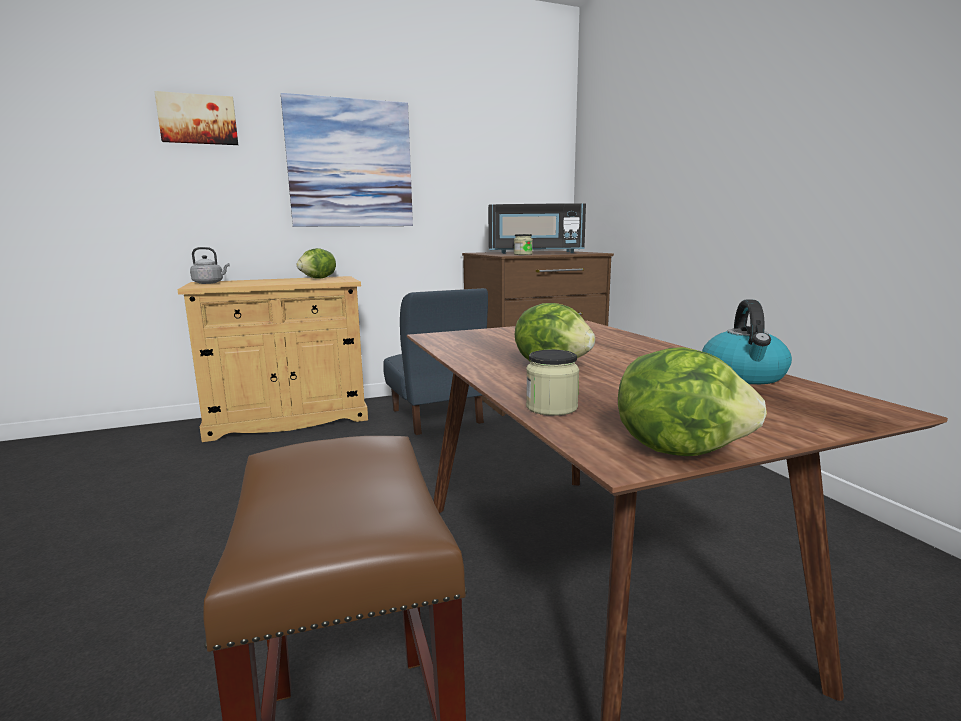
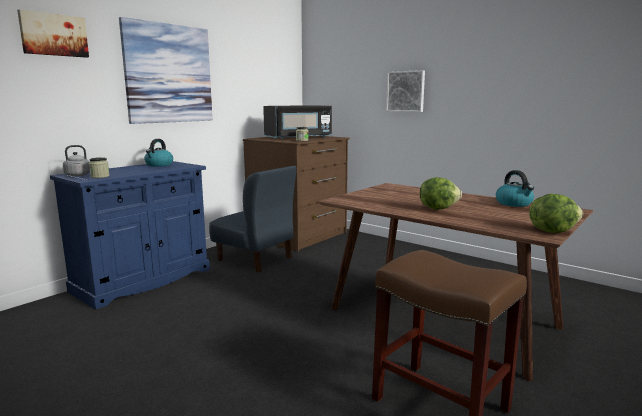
camera: 30 degrees left, 0 degrees up
beige cabinet [177,276,368,442] -> blue cabinet [50,161,210,309]
lettuce [297,248,336,279] -> kettle [144,139,173,167]
jar [526,350,579,416] -> jar moved to [89,157,110,178]
none -> picture [386,70,425,112]

